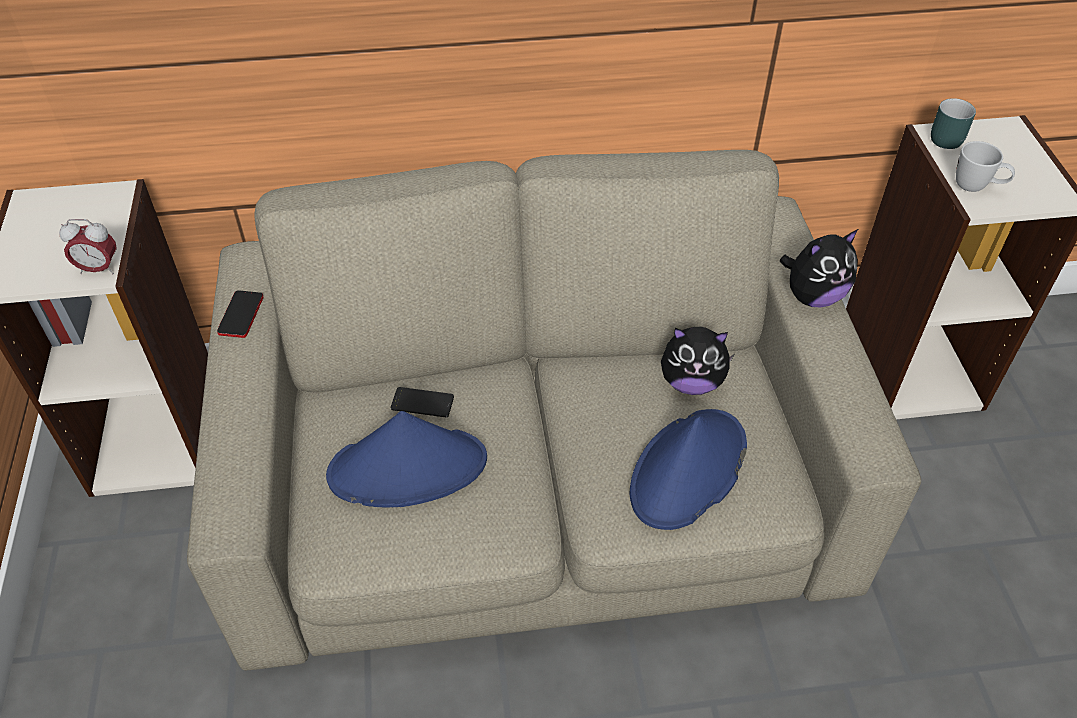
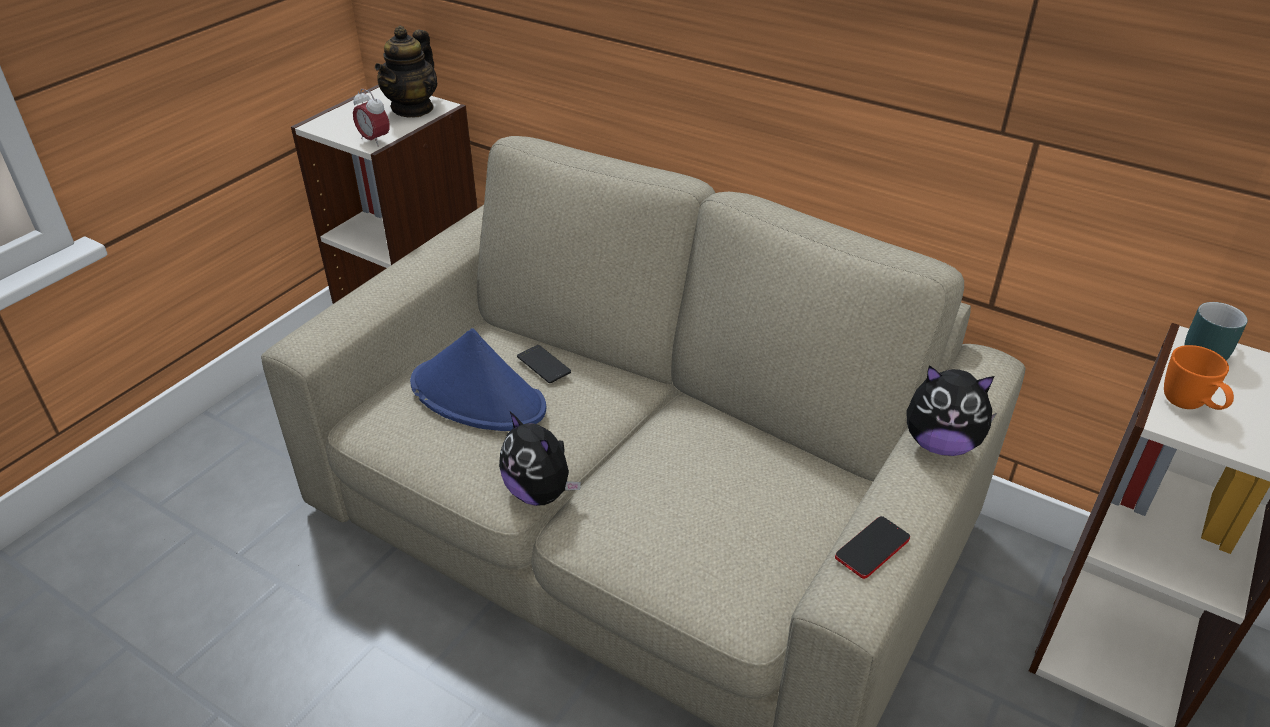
camera: 40 degrees right, 10 degrees down
phone [217,290,263,338] -> phone moved to [835,516,910,579]
blue hat [630,409,747,530] -> none
plush toy [661,327,734,395] -> plush toy moved to [499,412,581,506]
white mug [956,141,1015,192] -> orange mug [1164,345,1234,410]
none -> teapot [375,26,437,117]

